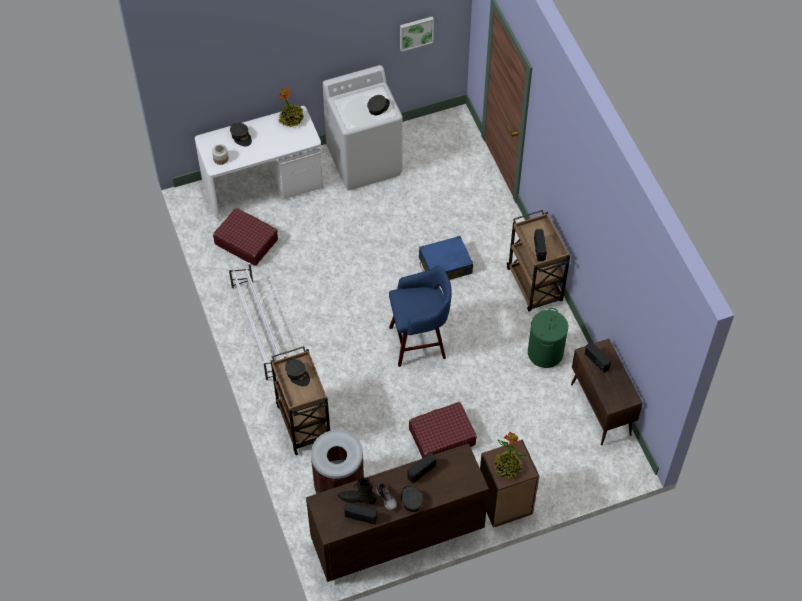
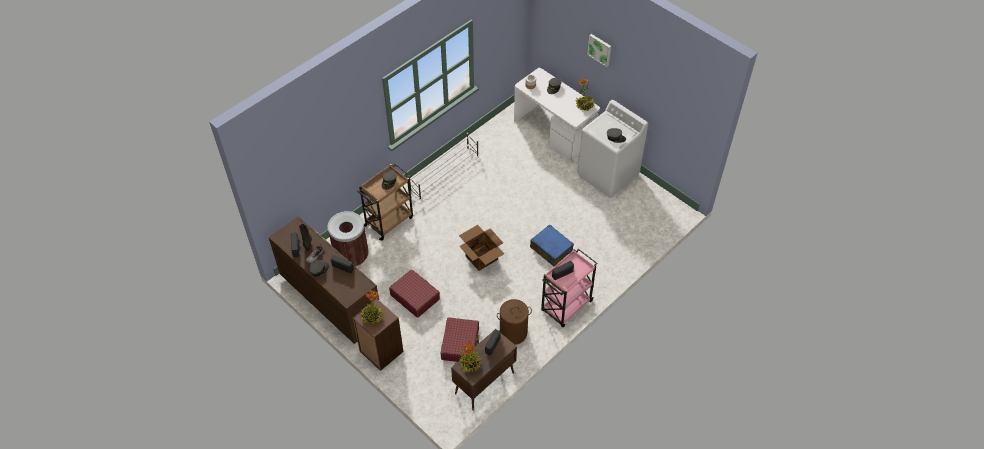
camera: 65 degrees right, 5 degrees down
red suitcase [213,208,278,266] -> red suitcase moved to [441,317,479,362]
blue stool [389,265,452,367] -> cardboard box [459,225,504,271]
picture [400,17,434,52] -> picture moved to [587,34,611,67]
brown cart [507,210,570,311] -> pink cart [541,249,597,327]
green laundry basket [528,308,568,368] -> brown laundry basket [497,299,532,345]
none -> potted plant [458,340,481,373]

